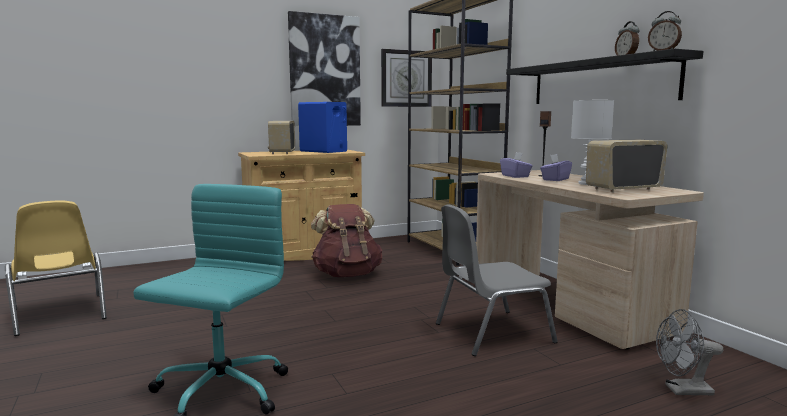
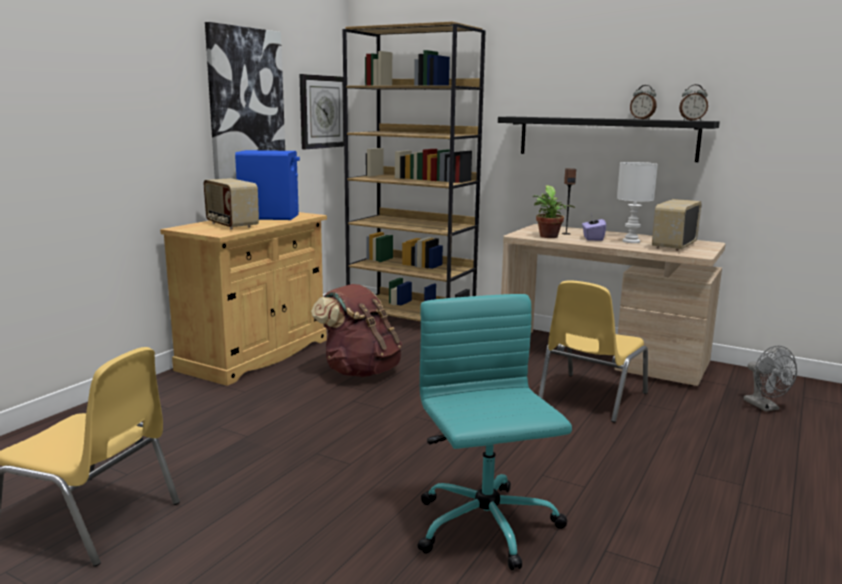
camera: 35 degrees left, 5 degrees up
grey chair [436,204,558,356] -> yellow chair [538,280,648,423]
purple tissue box [500,152,533,178] -> potted plant [533,185,575,238]
grey fan [656,309,723,395] -> grey fan turned 75 degrees counterclockwise [744,346,797,412]

